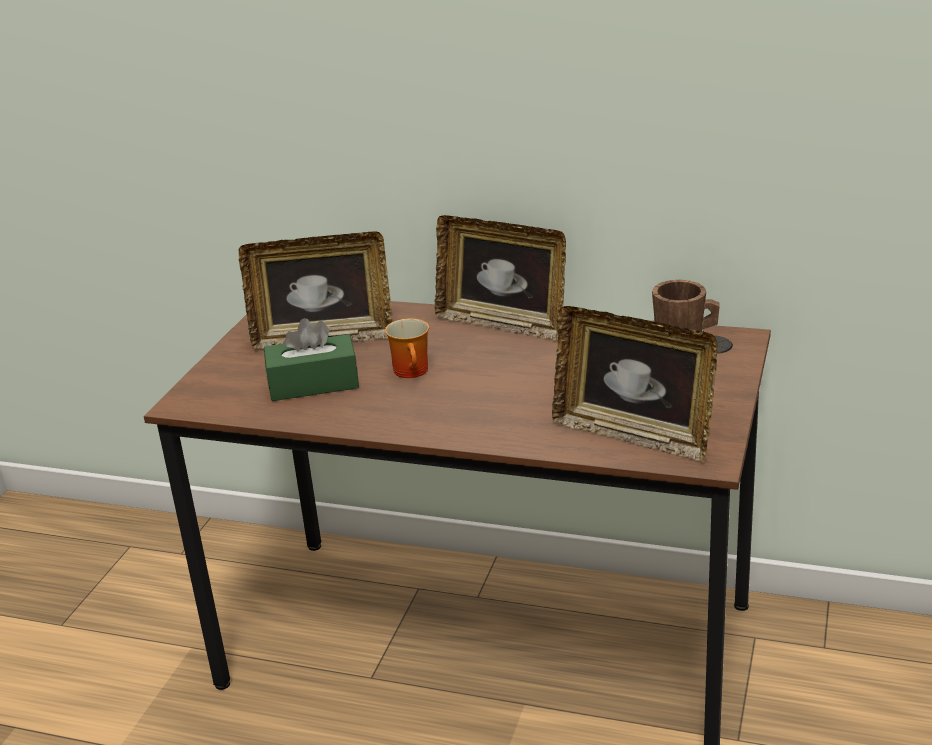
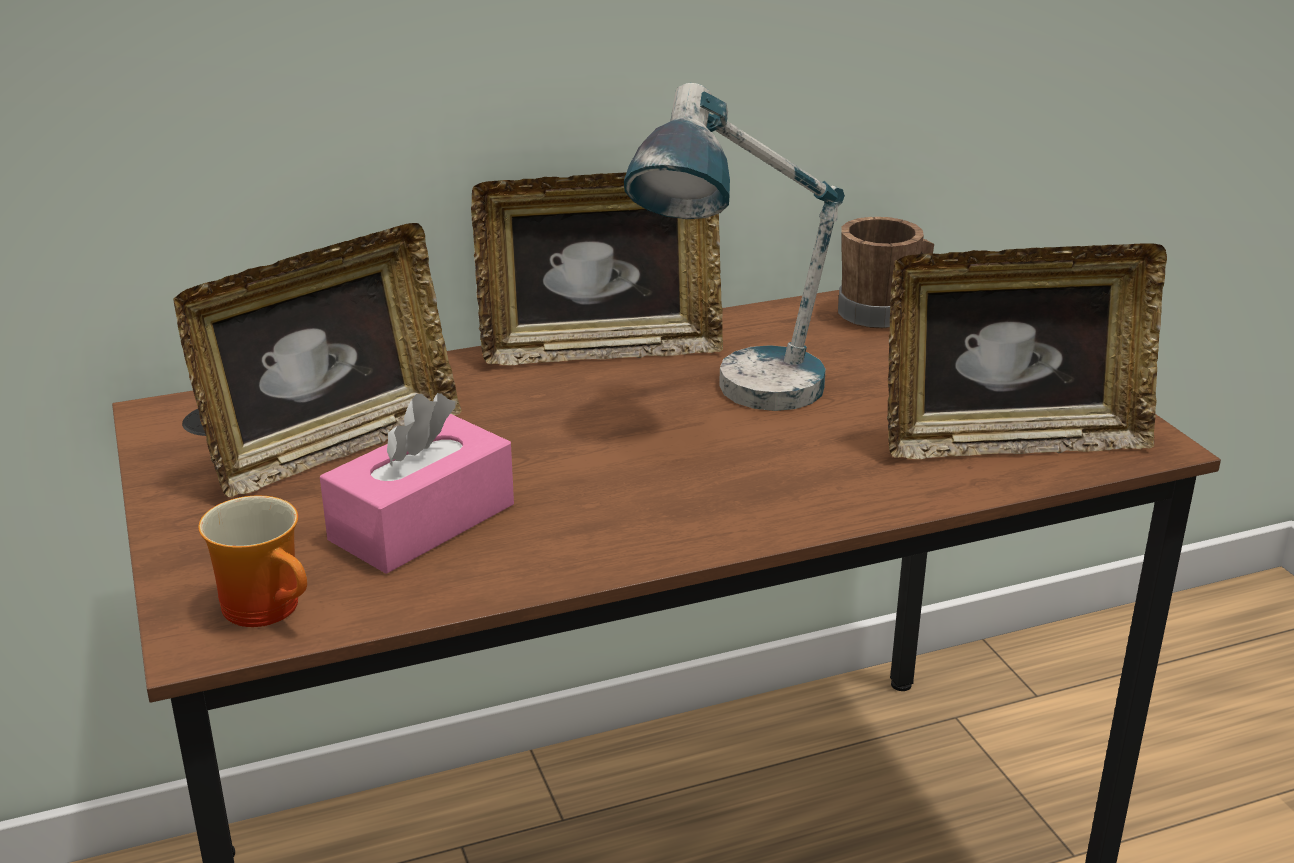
camera: 40 degrees left, 0 degrees up
green tissue box [264,318,359,401] -> pink tissue box [320,393,514,574]
mug [385,318,429,378] -> mug moved to [198,495,307,627]
none -> table lamp [624,83,845,411]

